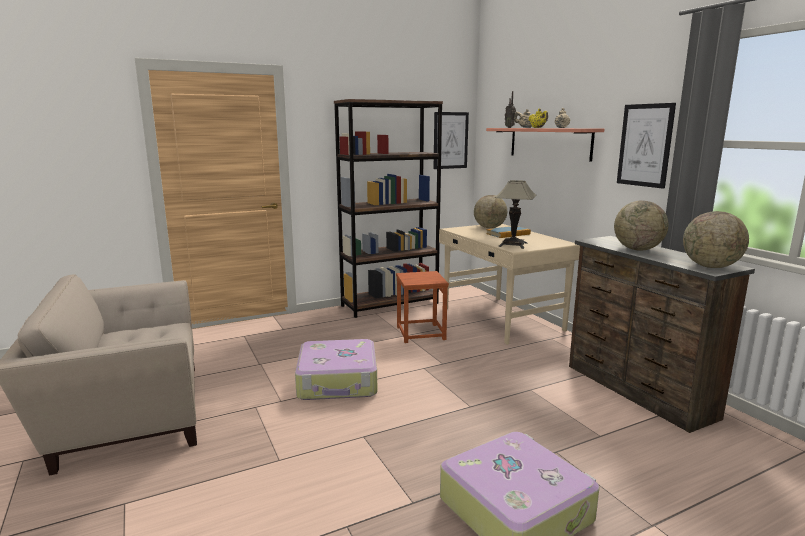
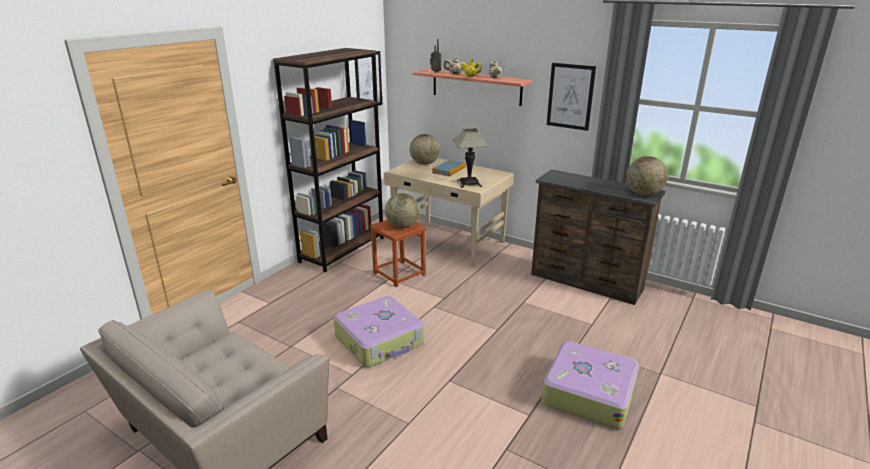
camera: 30 degrees left, 10 degrees up
globe [614,201,669,251] -> globe moved to [385,193,420,228]

